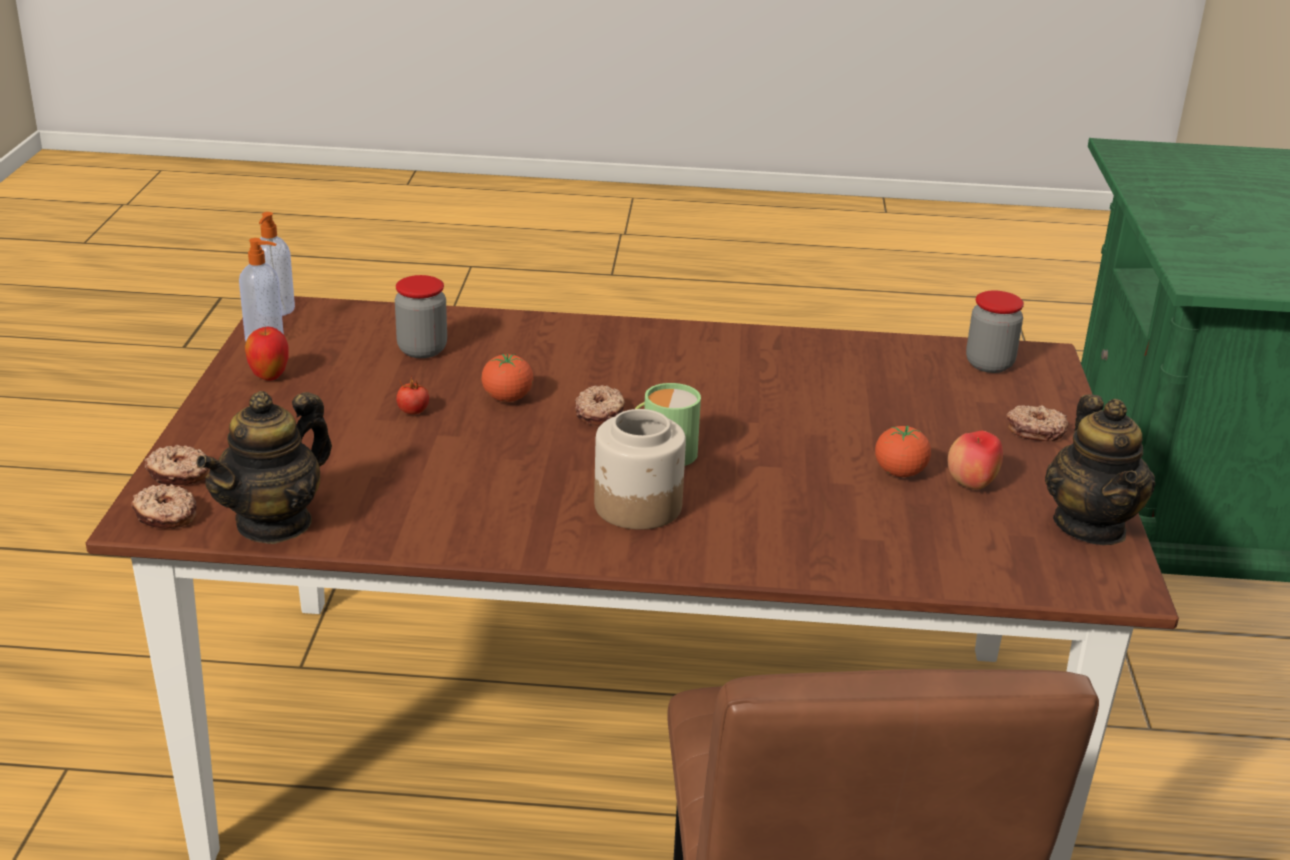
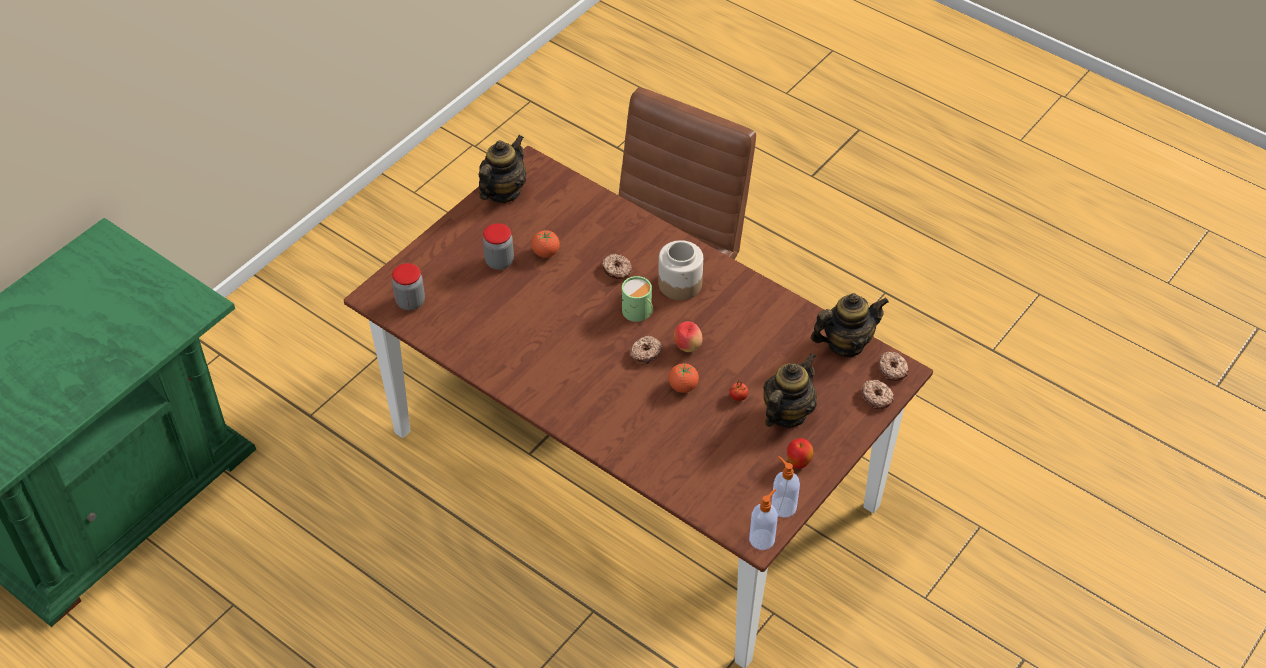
camera: 145 degrees left, 20 degrees up
jar [395,275,447,358] -> jar moved to [483,223,514,270]
apple [948,431,1003,490] -> apple moved to [674,322,703,352]
donut [1006,405,1068,441] -> donut moved to [602,254,632,279]
none -> teapot [763,353,817,428]

